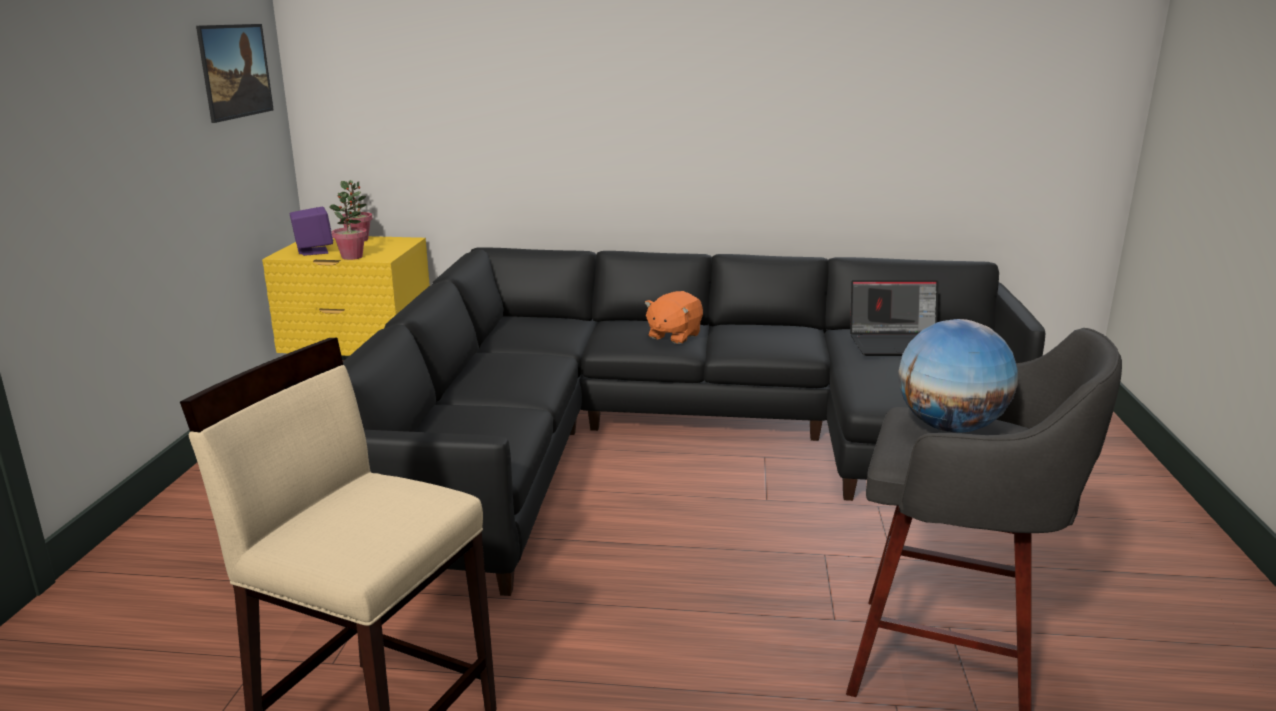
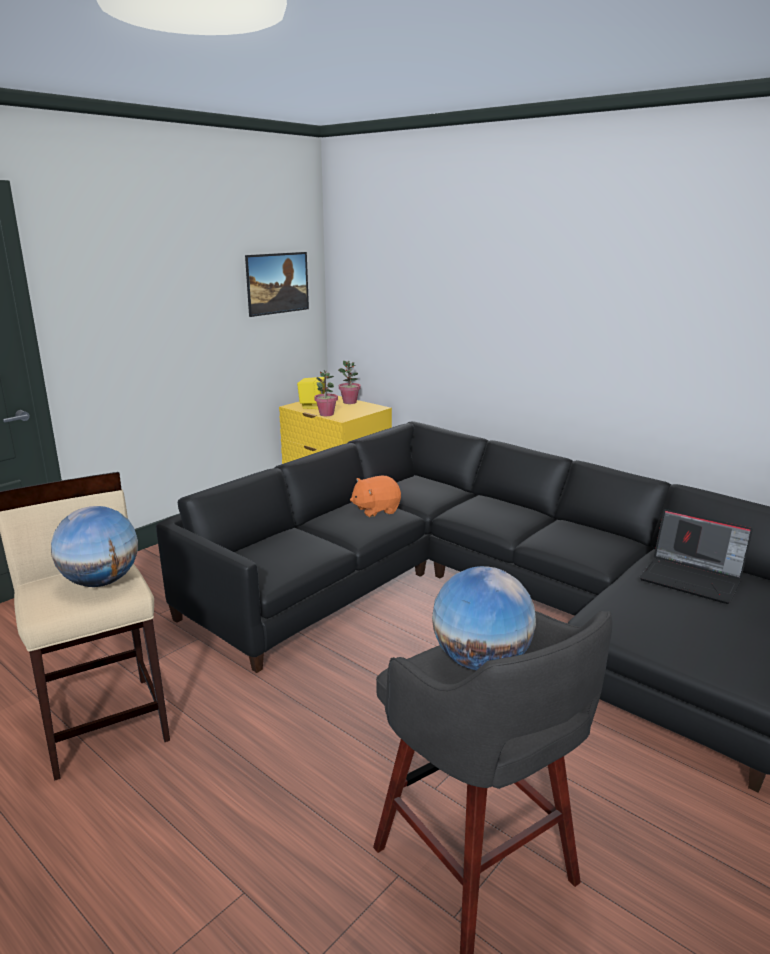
camera: 35 degrees right, 0 degrees up
purple speaker [290,207,334,256] -> yellow speaker [297,377,327,409]
orange plush toy [644,291,703,344] -> orange plush toy moved to [350,476,401,517]
none -> globe [51,506,138,587]

